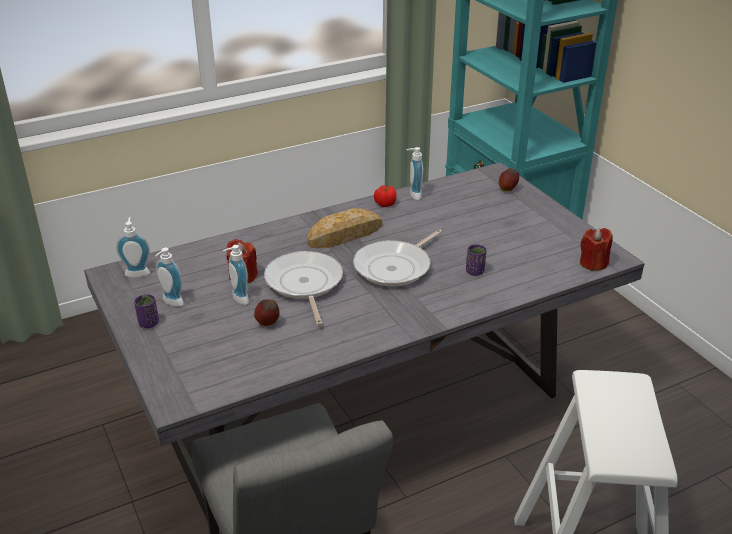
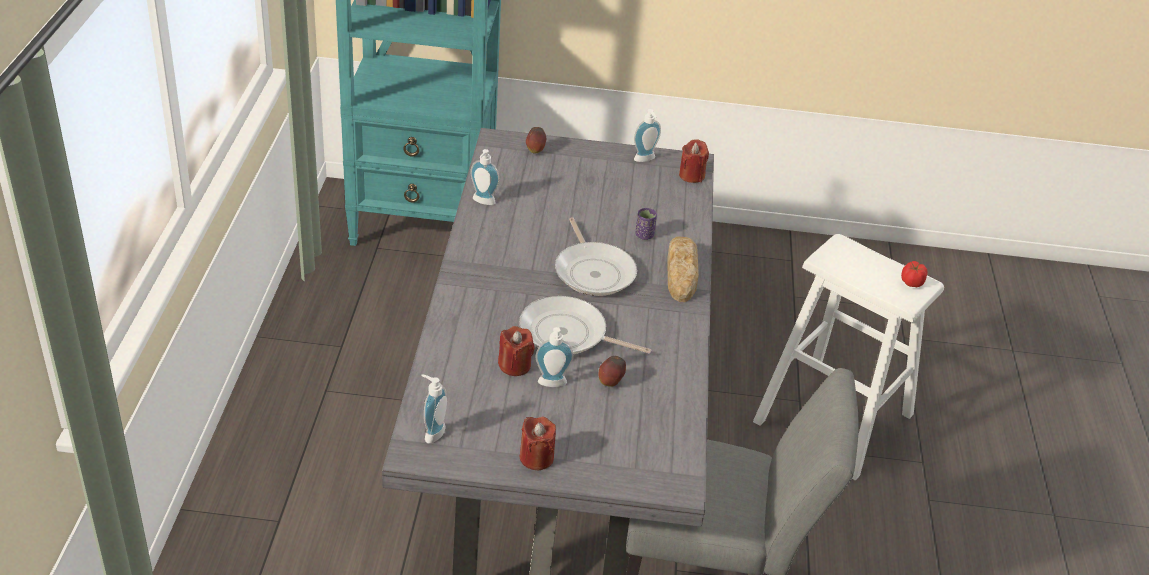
camera: 60 degrees left, 5 degrees up
purple cup [134,294,159,328] -> red candle [520,417,556,470]
soap dispenser [155,248,184,307] -> soap dispenser moved to [634,109,661,162]
bread [307,208,382,248] -> bread moved to [667,236,699,302]
tomato [374,185,396,207] -> tomato moved to [901,261,928,287]

